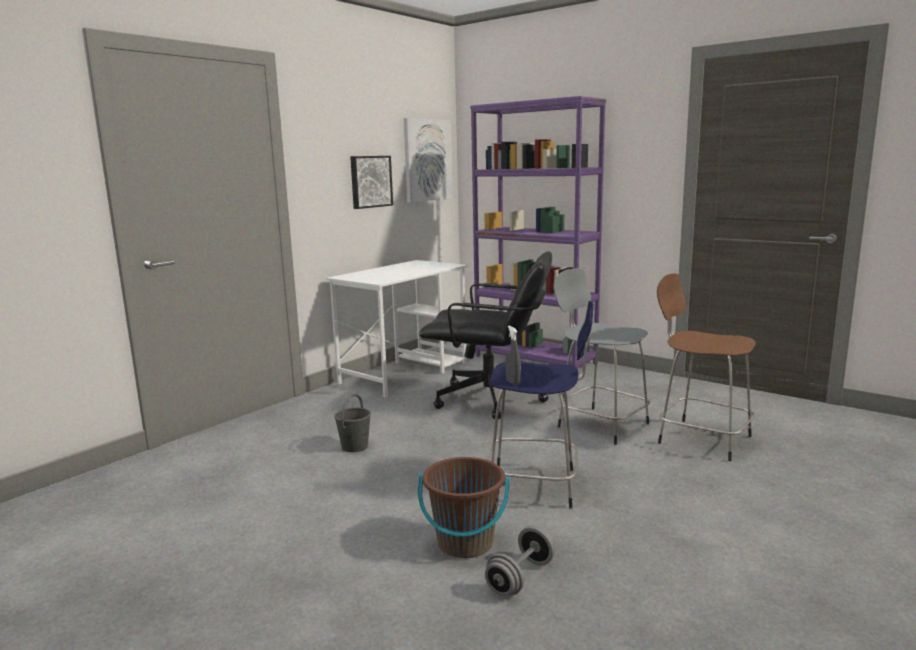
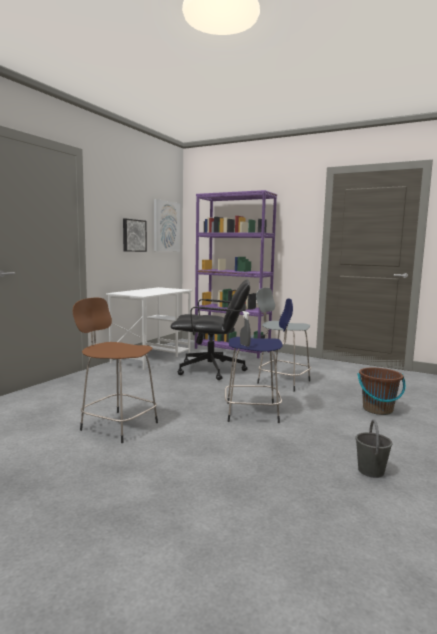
camera: 10 degrees left, 5 degrees down
grey bucket [334,393,371,452] -> grey bucket moved to [356,419,393,478]
brown bucket [418,457,510,558] -> brown bucket moved to [358,368,406,415]
grey dumbbell [485,526,555,596] -> none
brown stool [657,273,755,461] -> brown stool moved to [72,298,158,443]

